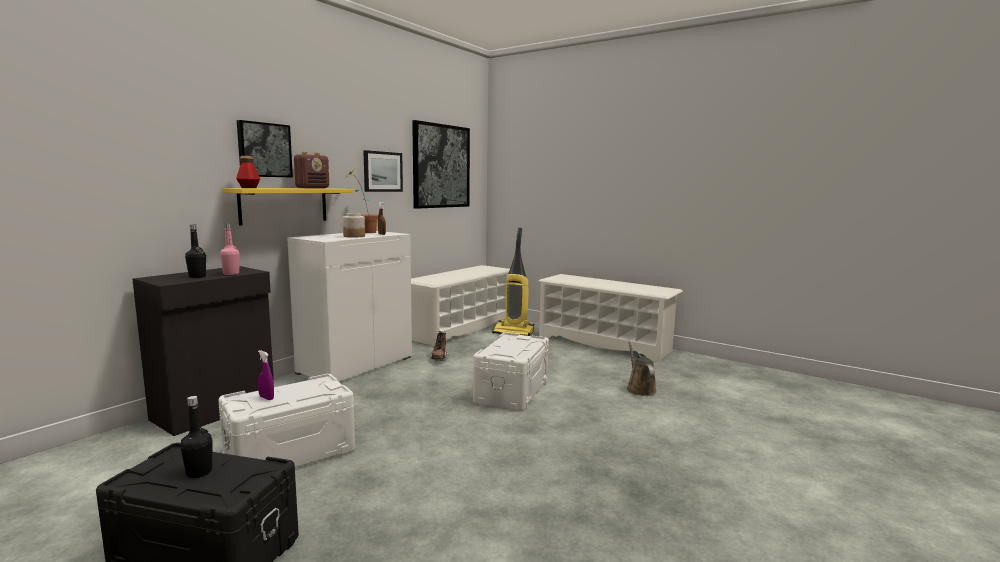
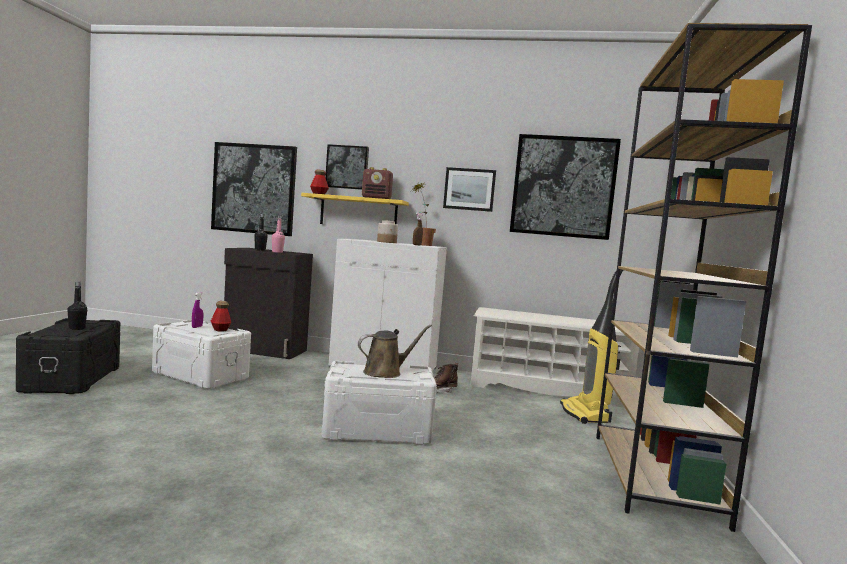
camera: 65 degrees right, 5 degrees down
white shoe rack [539,274,683,363] -> brown bookcase [596,23,812,532]
brown watering can [627,342,657,396] -> brown watering can moved to [358,325,432,378]
none -> picture [211,142,297,236]
none -> bottle [211,301,232,331]

